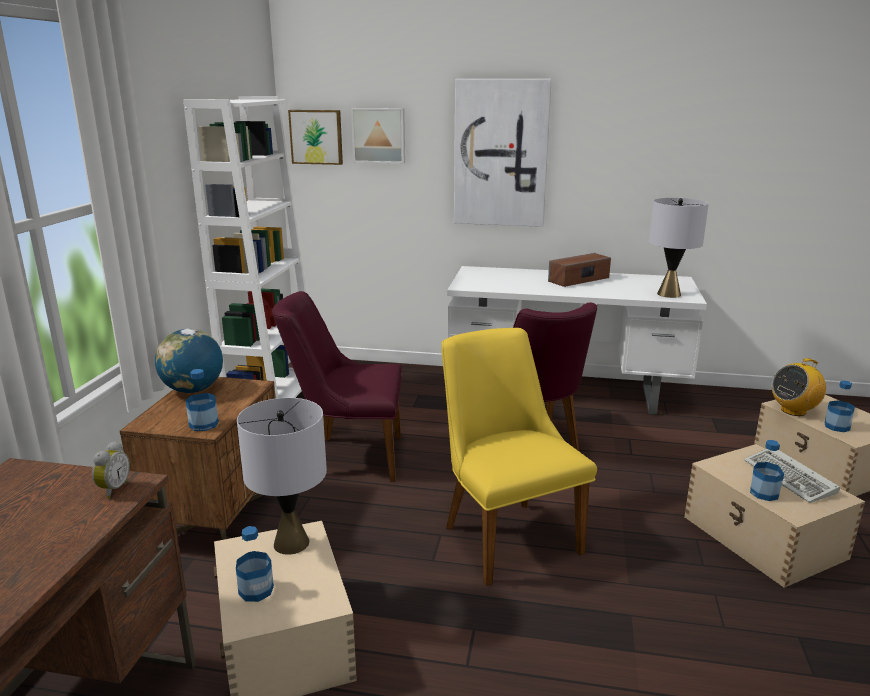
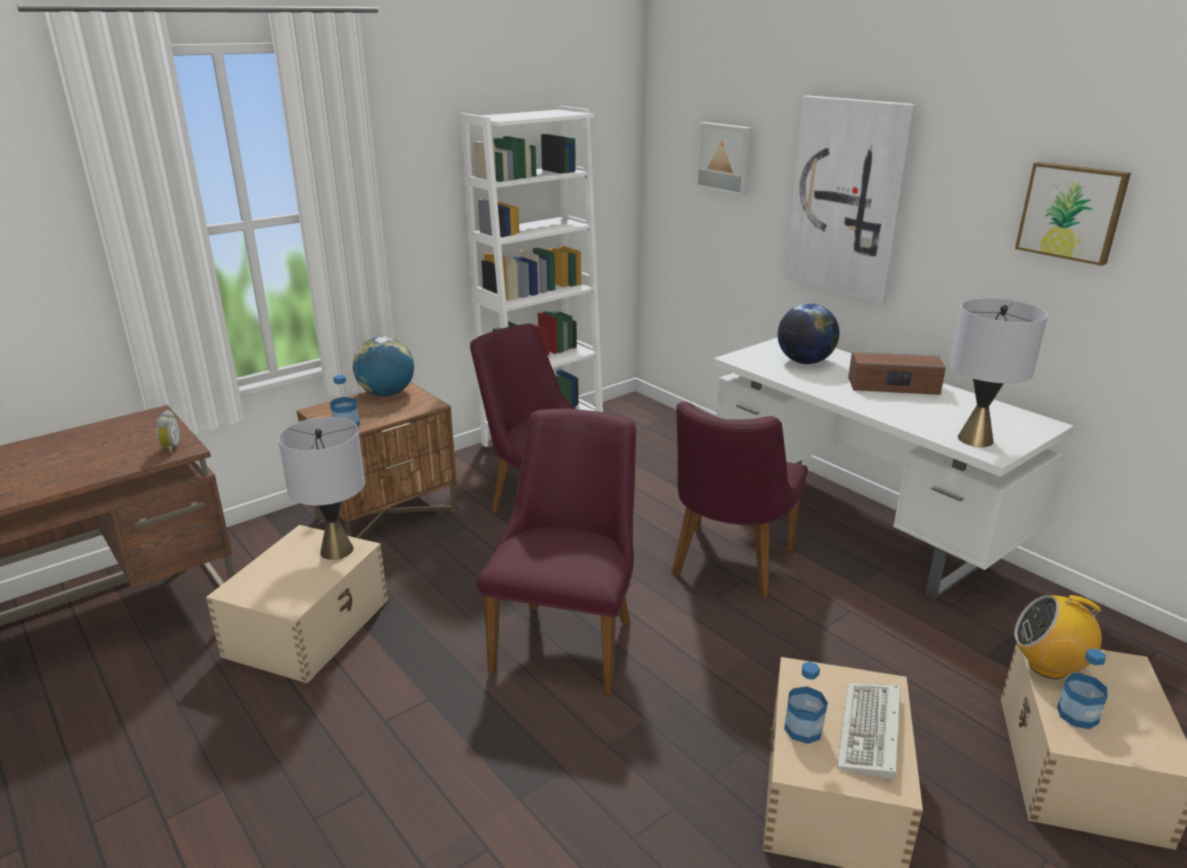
camera: 40 degrees right, 5 degrees up
alarm clock [92,441,130,498] -> alarm clock turned 60 degrees counterclockwise [156,410,180,454]
bottle [236,526,274,602] -> none
picture [288,110,343,165] -> picture moved to [1015,162,1131,266]
yellow chair [441,328,597,586] -> purple chair [476,409,636,695]
none -> globe [778,303,839,364]

